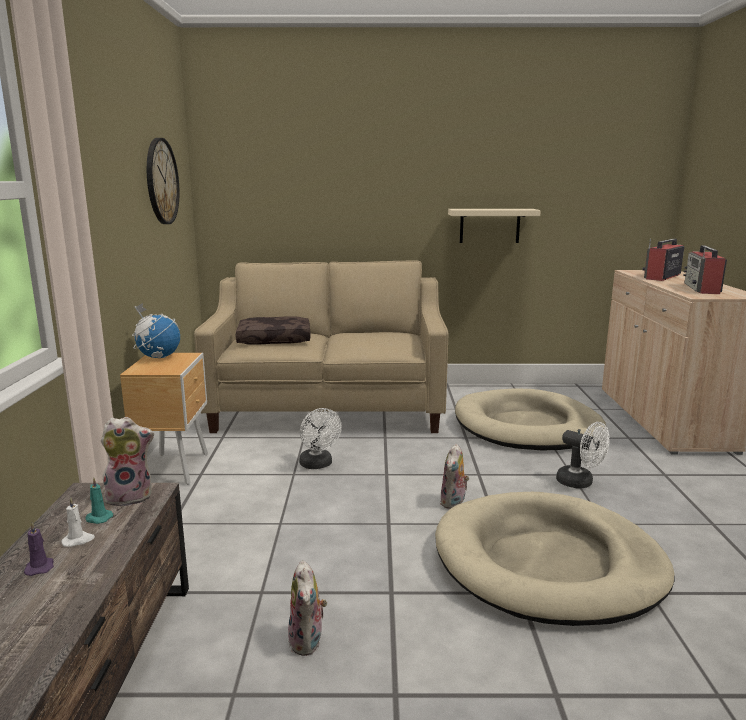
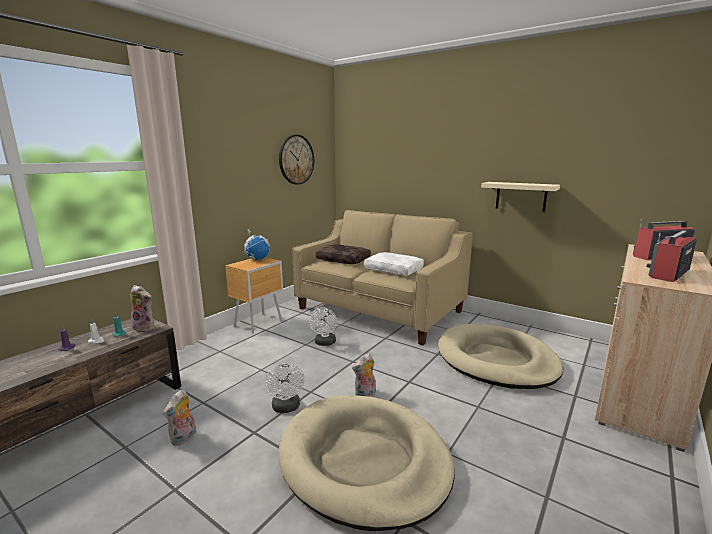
camera: 35 degrees right, 0 degrees up
white fan [556,422,610,488] -> white fan moved to [265,363,304,413]
none -> white pillow [364,252,424,275]

